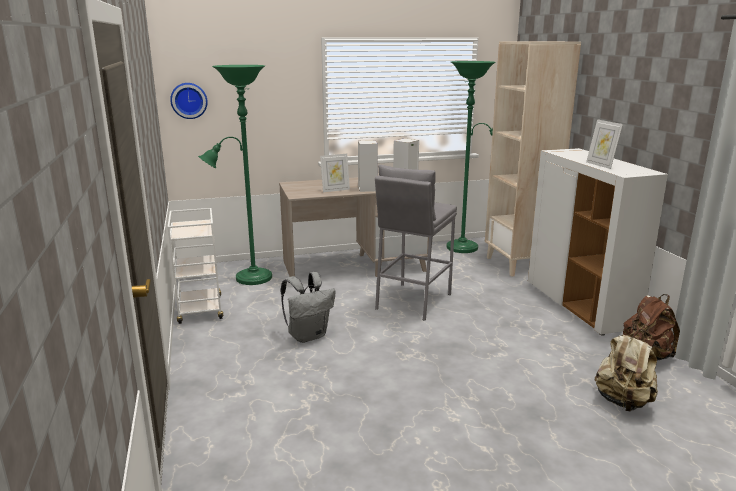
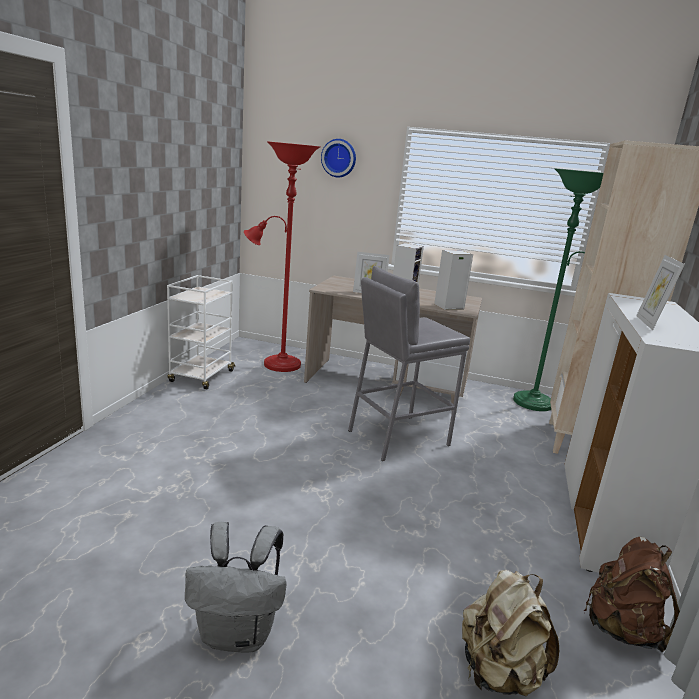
camera: 30 degrees right, 0 degrees up
wall clock [170,83,208,119] -> wall clock moved to [321,139,356,178]
green floor lamp [198,65,272,285] -> red floor lamp [244,141,320,372]
grey backpack [281,272,335,343] -> grey backpack moved to [185,522,287,653]

